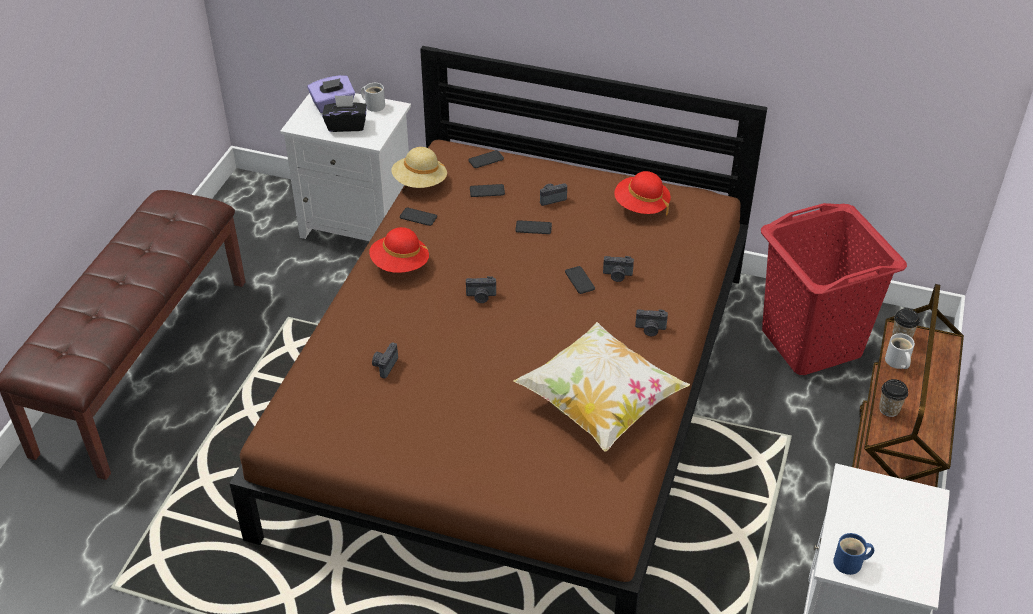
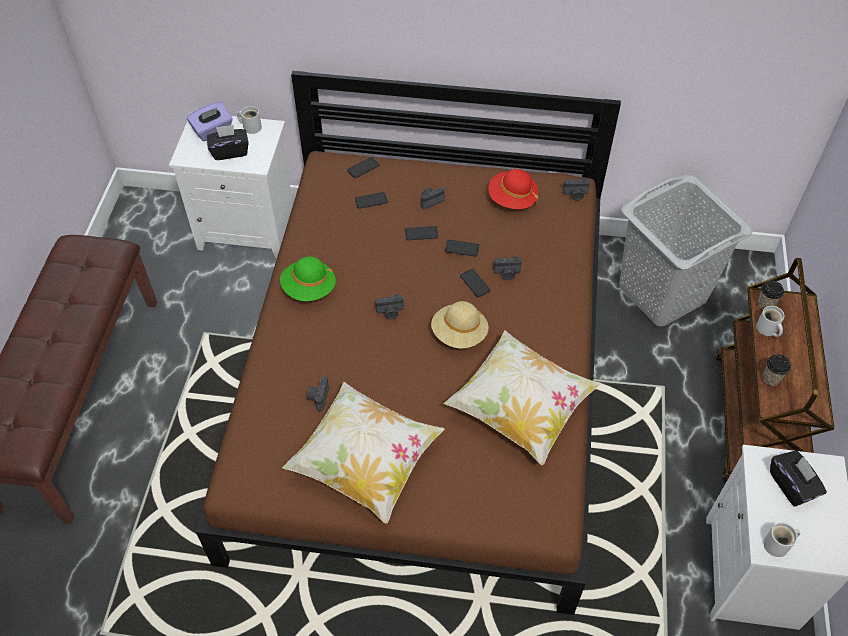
camera: 10 degrees left, 10 degrees up
red hat [369,227,429,273] -> green hat [280,256,336,301]
beige hat [391,147,447,188] -> beige hat moved to [431,301,489,348]
phone [400,208,437,226] -> phone moved to [445,240,480,257]
camera [635,309,668,336] -> camera moved to [563,178,590,201]
red laundry basket [761,203,907,375] -> grey laundry basket [619,175,753,326]
blue mug [833,533,874,575] -> white mug [763,522,800,557]
none -> pillow [282,382,445,523]
none -> black tissue box [770,450,827,507]

